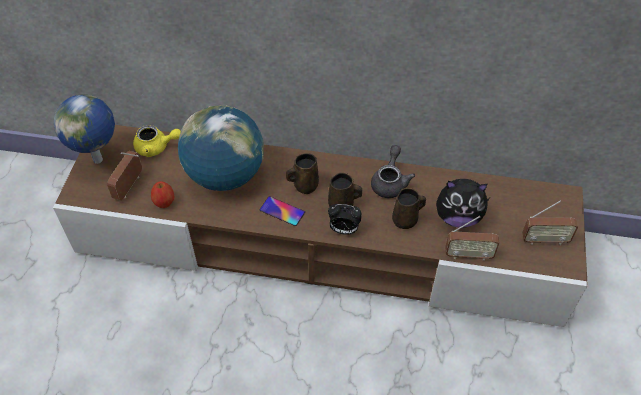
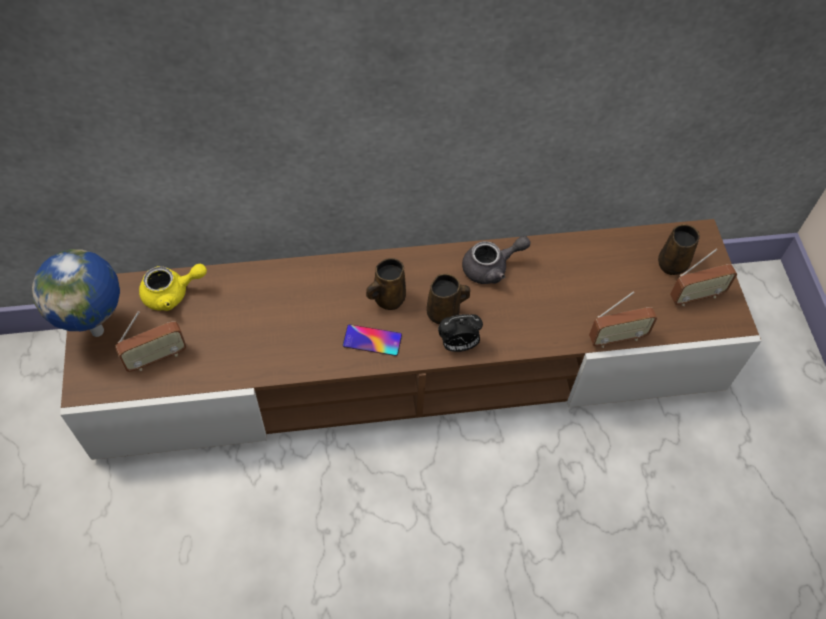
camera: 20 degrees left, 5 degrees up
radio [107,151,142,201] -> radio turned 120 degrees counterclockwise [115,311,187,372]
apple [151,181,174,208] -> none
globe [178,105,264,191] -> none
grey teapot [371,145,415,198] -> grey teapot turned 75 degrees clockwise [462,236,530,284]
brown mug [392,188,426,229] -> brown mug moved to [658,224,700,275]
plush toy [436,179,490,228] -> none

